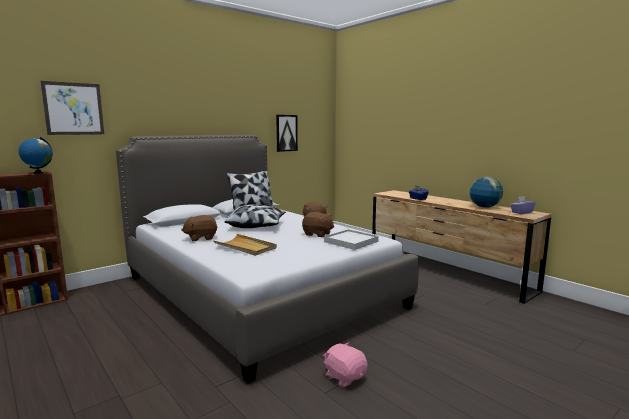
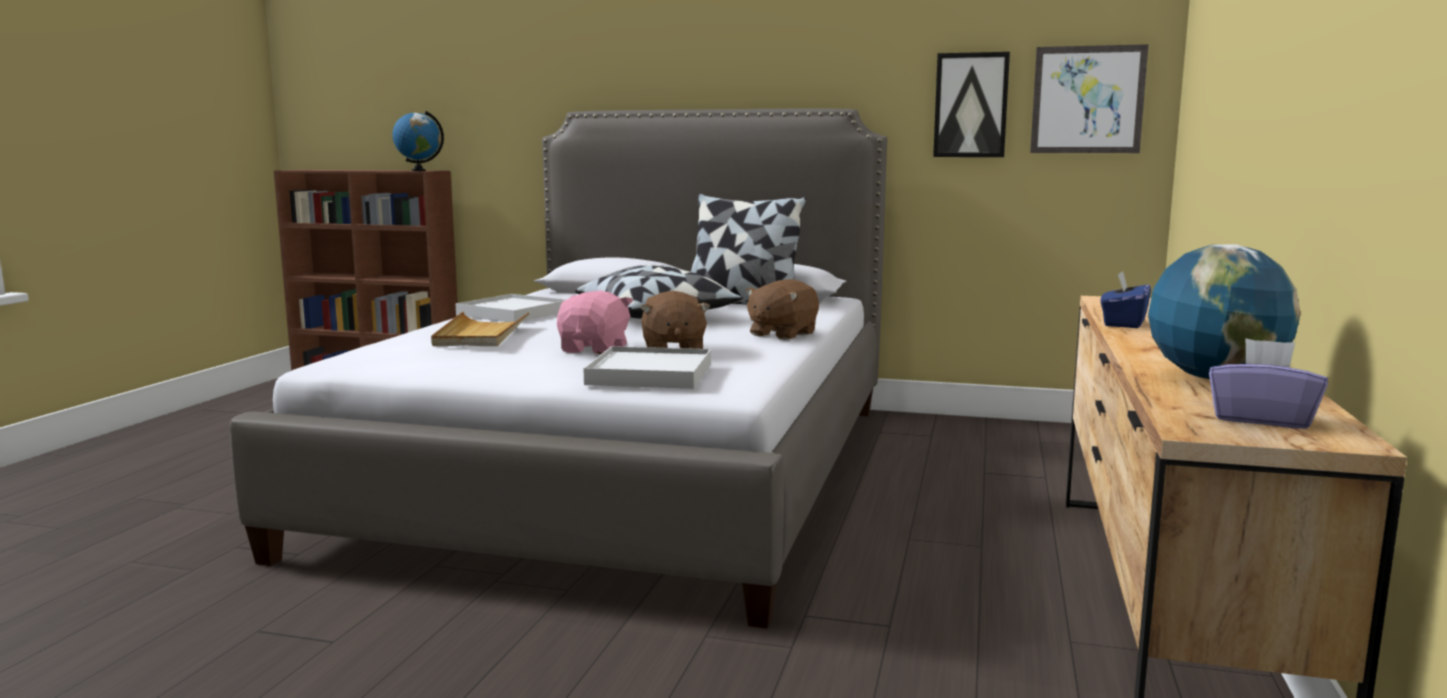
camera: 55 degrees right, 0 degrees up
picture [41,81,104,135] -> picture moved to [1030,44,1148,153]
brown plush toy [181,215,218,241] -> white tray [456,294,566,322]
pink plush toy [323,342,368,388] -> pink plush toy moved to [557,290,633,354]

